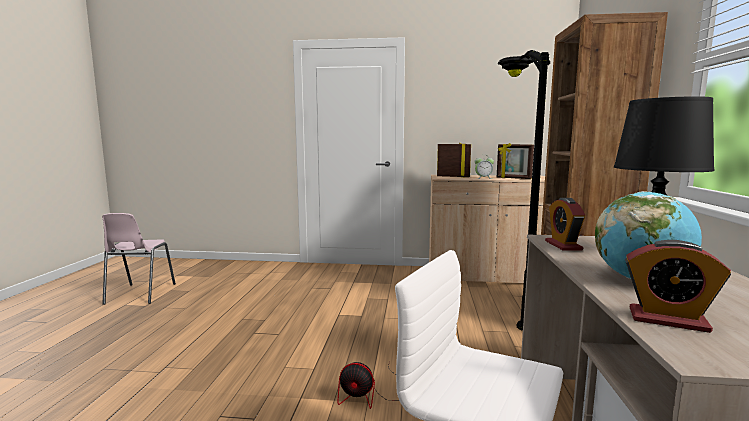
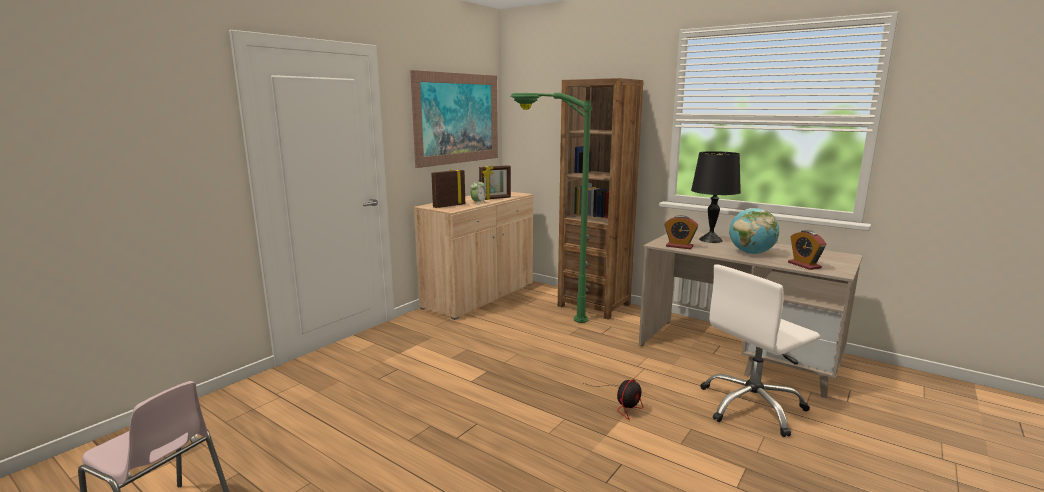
camera: 60 degrees left, 5 degrees up
black floor lamp [498,50,550,331] -> green floor lamp [510,93,592,323]
alarm clock [625,240,731,333] -> alarm clock turned 105 degrees clockwise [788,230,826,270]
none -> picture [410,70,498,168]

